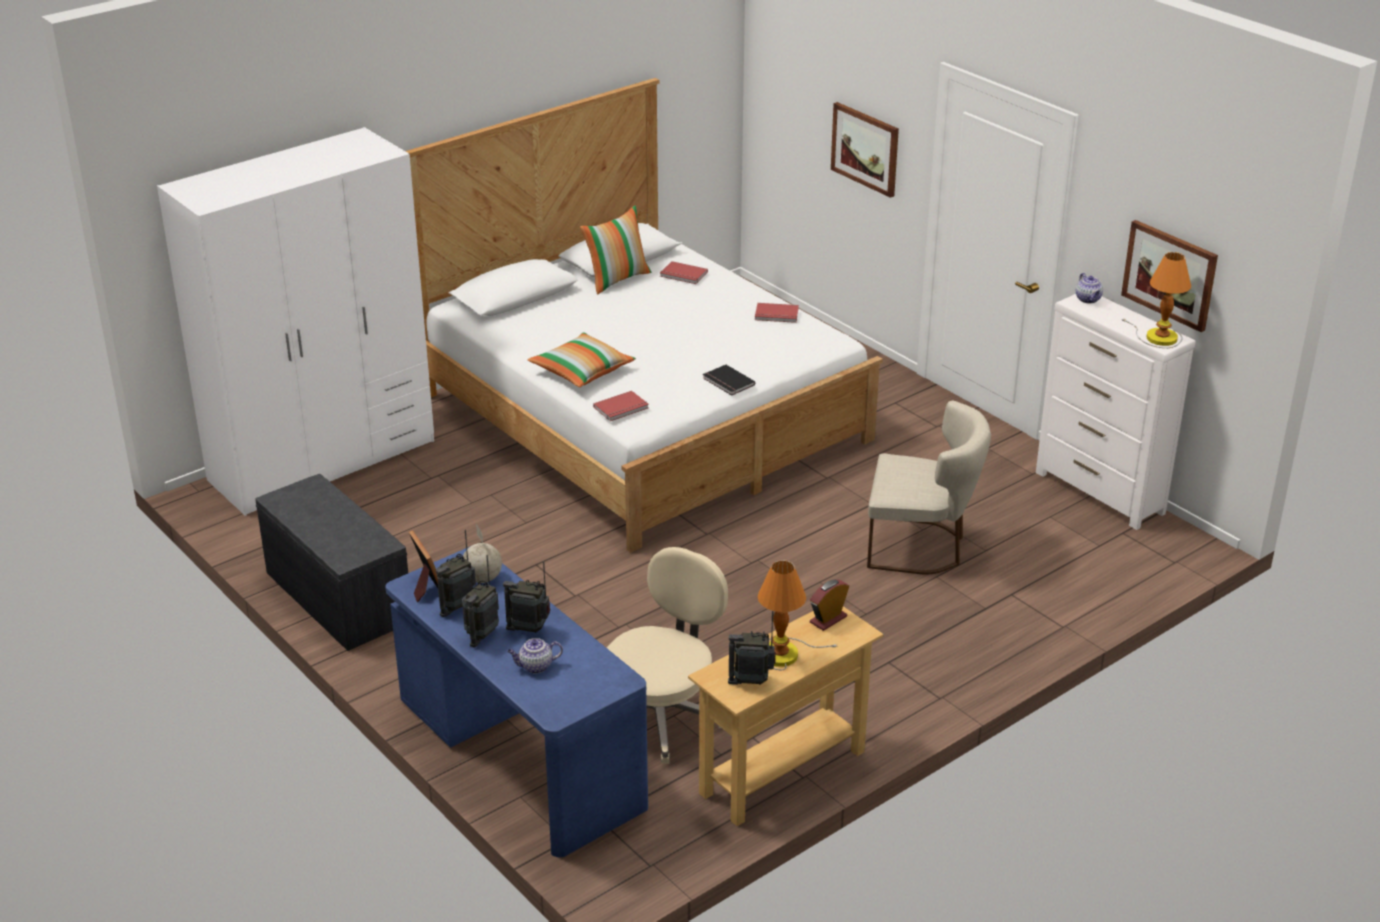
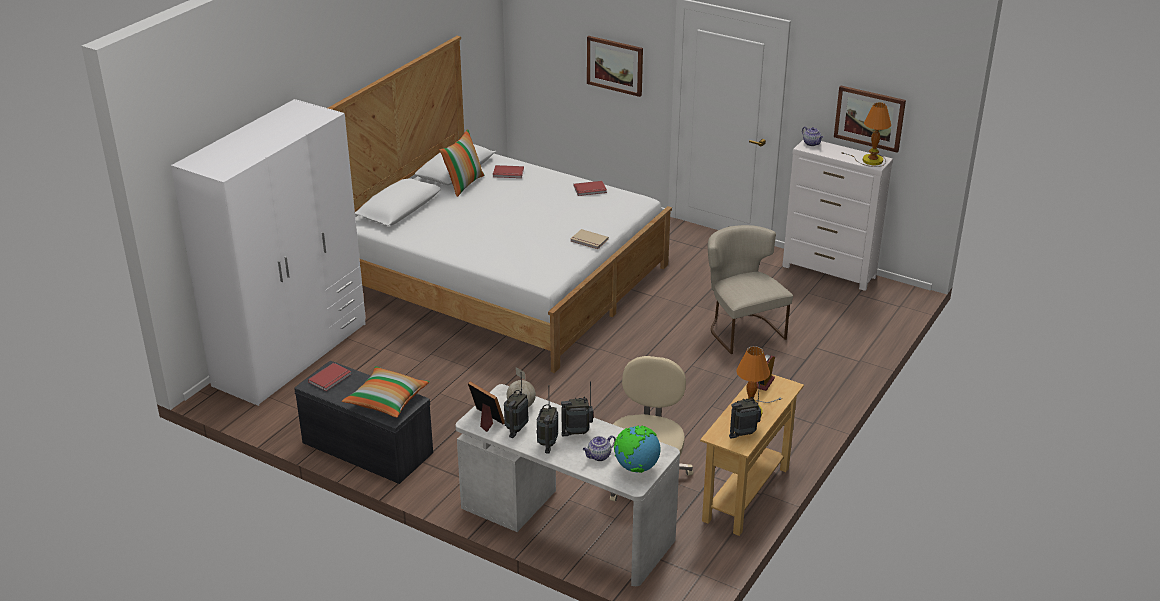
camera: 20 degrees left, 0 degrees up
blue desk [385,547,648,857] -> white desk [456,384,680,586]
pillow [528,332,636,387] -> pillow moved to [342,366,429,417]
red book [593,391,648,421] -> red book moved to [308,363,351,391]
black book [703,365,755,395] -> beige book [570,229,609,249]
beige chair [867,401,991,574] -> beige chair turned 105 degrees counterclockwise [708,225,793,354]
none -> globe [614,426,661,473]

